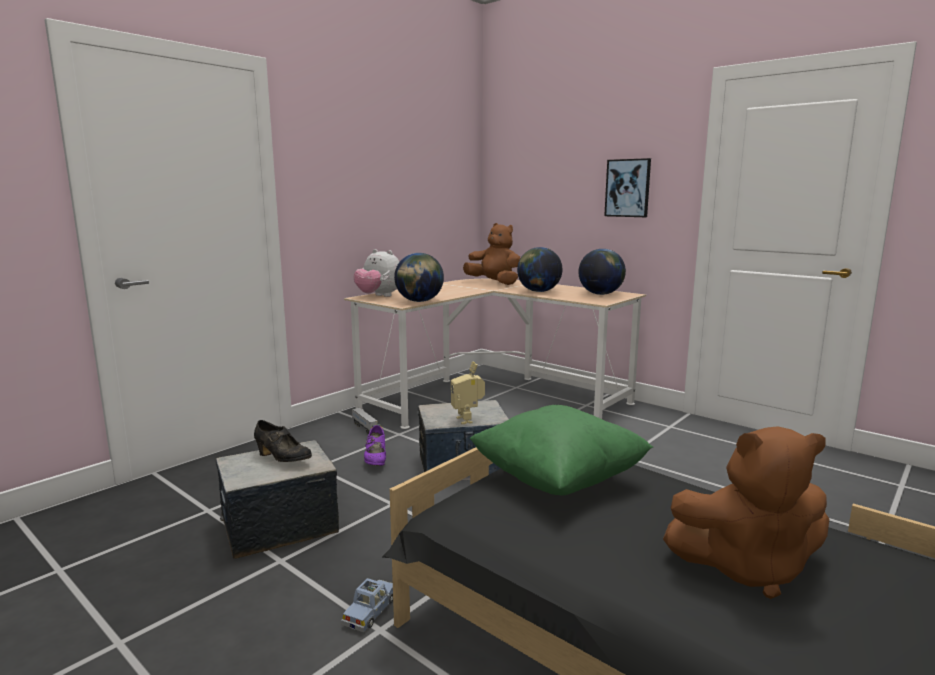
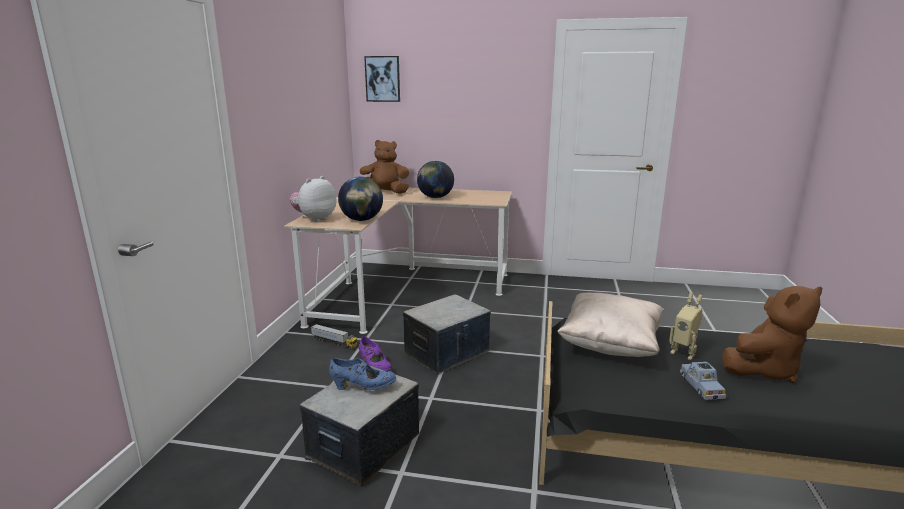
camera: 30 degrees left, 5 degrees up
black shoe [254,420,312,462] -> blue shoe [329,358,396,390]
blue toy car [341,578,393,632] -> blue toy car moved to [680,362,726,400]
plush toy [354,249,399,297] -> plush toy turned 120 degrees clockwise [289,176,336,222]
toy robot [451,361,485,424] -> toy robot moved to [669,292,703,360]
green pillow [470,405,653,495] -> beige pillow [557,293,664,357]
globe [578,249,626,295] -> none
picture [604,158,651,217] -> picture moved to [364,56,400,102]

